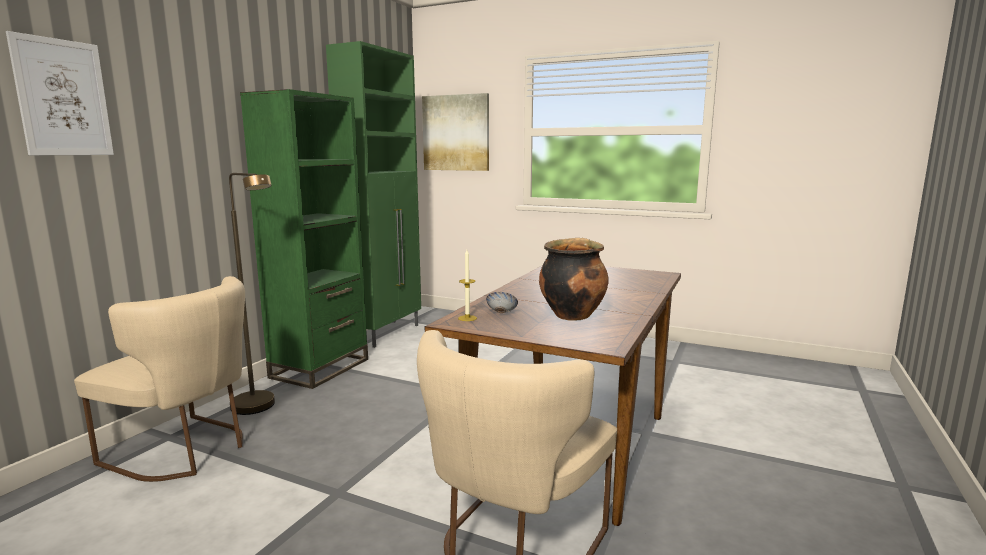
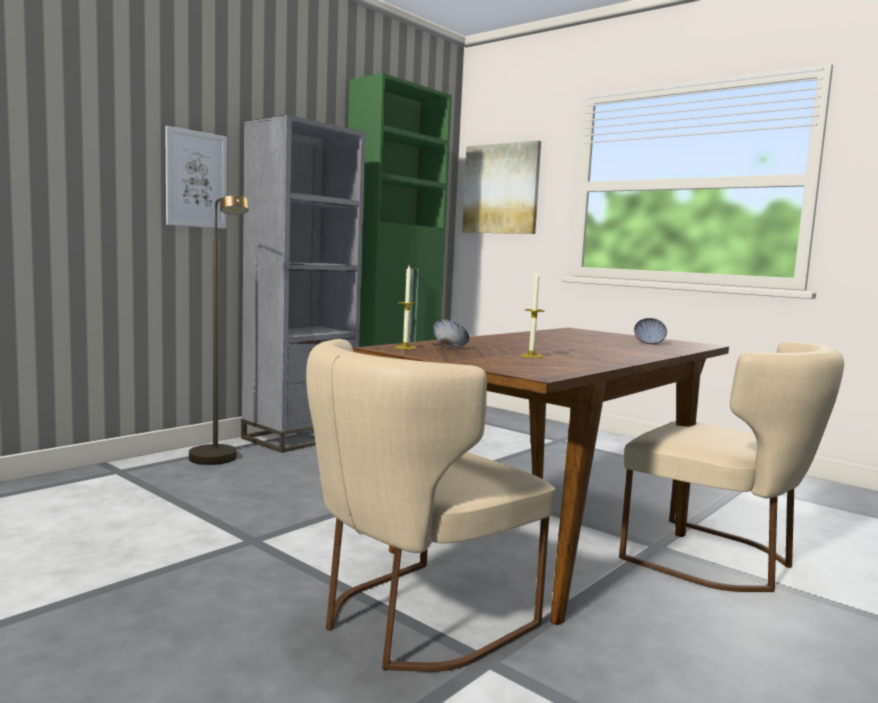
camera: 15 degrees right, 5 degrees down
picture [6,31,114,155] -> picture moved to [165,126,227,229]
beige chair [74,276,245,482] -> beige chair moved to [619,342,844,592]
green bookcase [240,89,368,389] -> grey bookcase [241,115,366,453]
cooking pot [539,238,609,321] -> candle [520,272,545,358]
none -> bowl [634,318,667,344]

